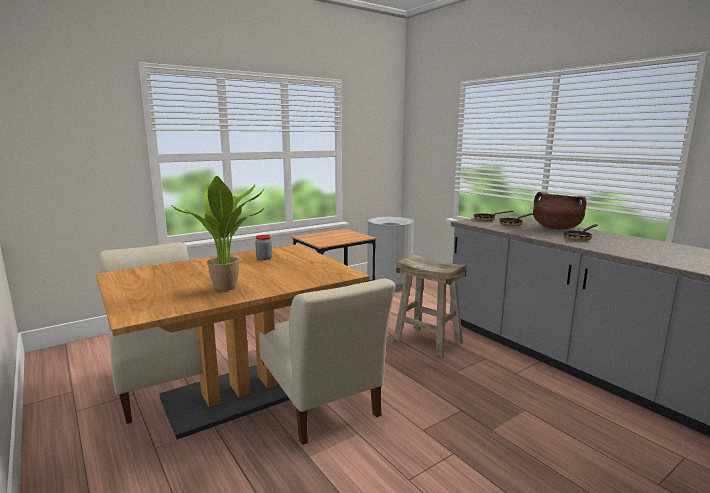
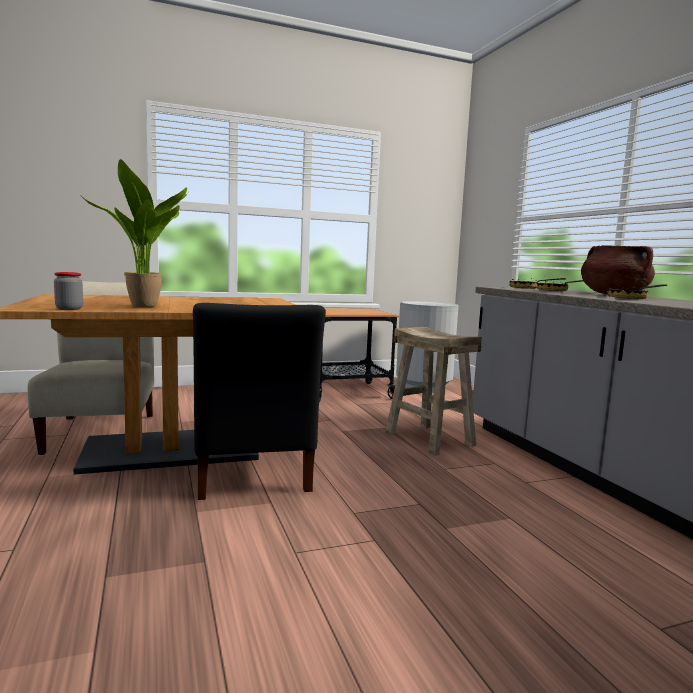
camera: 15 degrees right, 5 degrees down
jar [255,235,272,260] -> jar moved to [54,272,83,310]
beige chair [259,279,395,445] -> black chair [193,303,326,500]

